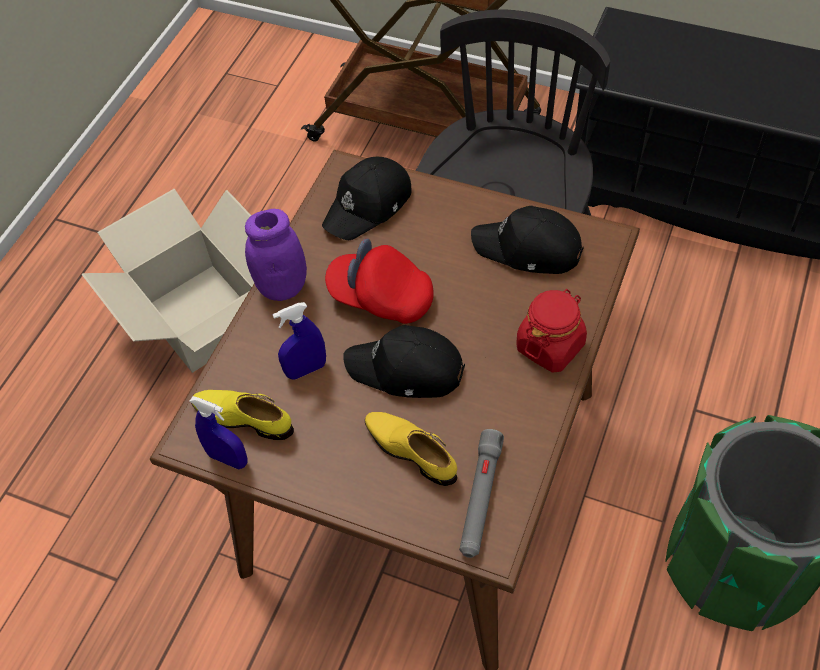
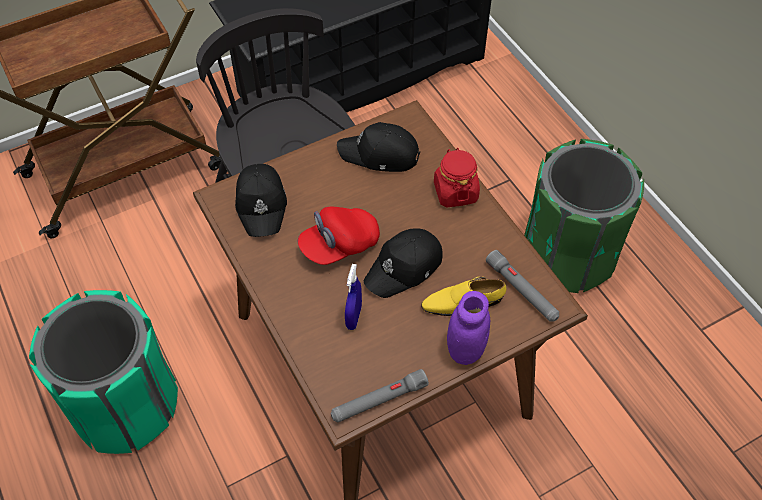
camera: 55 degrees left, 0 degrees up
cardboard box [81,189,254,373] -> green trash can [29,290,178,454]
blue spray bottle [190,396,247,469] -> grey flashlight [331,369,429,422]
yellow shoe [191,390,294,440] -> none
purple jar [245,209,307,301] -> purple jar moved to [447,291,491,365]
black cap [471,206,584,274] -> black cap turned 45 degrees clockwise [337,122,420,172]

